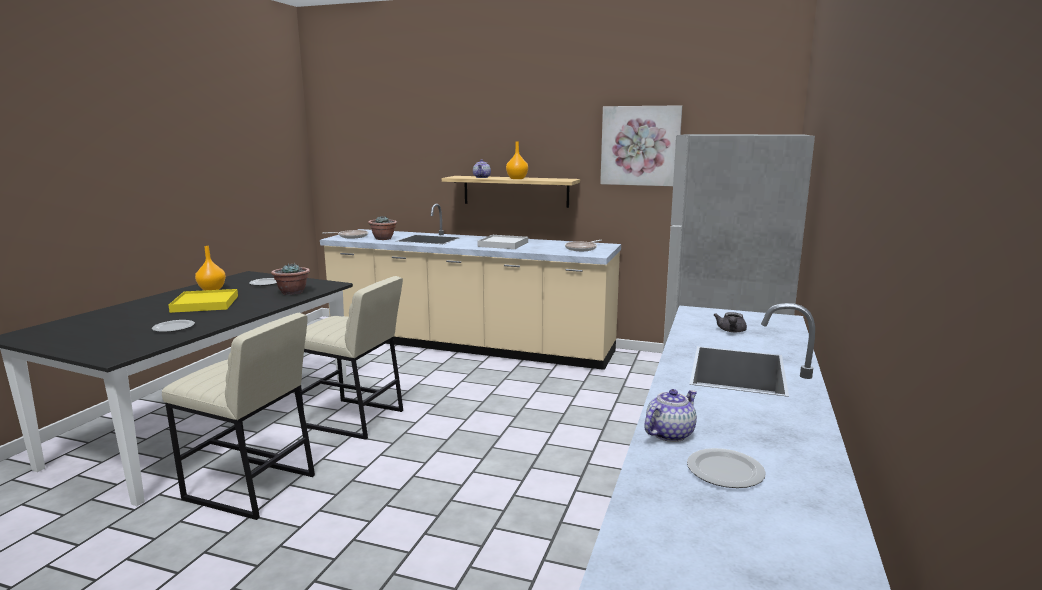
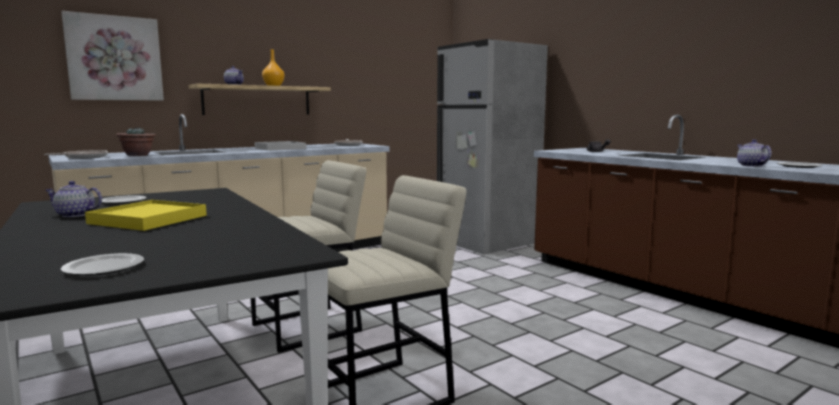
camera: 55 degrees left, 5 degrees down
plate [152,320,195,332] -> plate moved to [60,253,144,276]
orange vase [195,246,226,290] -> teapot [45,181,102,217]
potted plant [271,263,310,295] -> none
picture [600,105,682,186] -> picture moved to [61,11,164,101]

